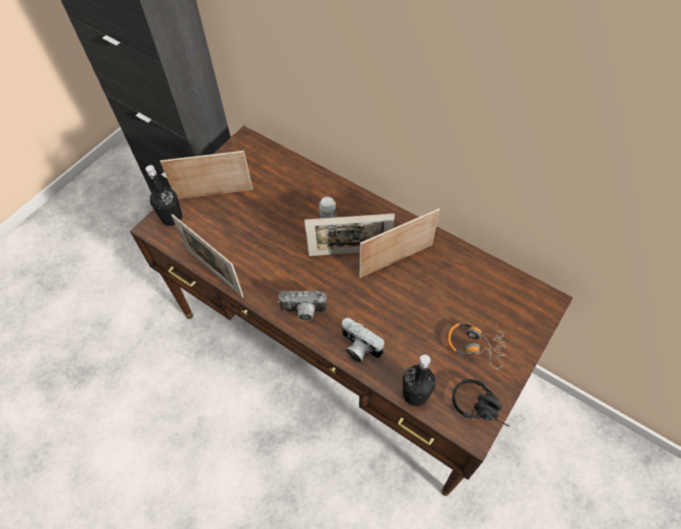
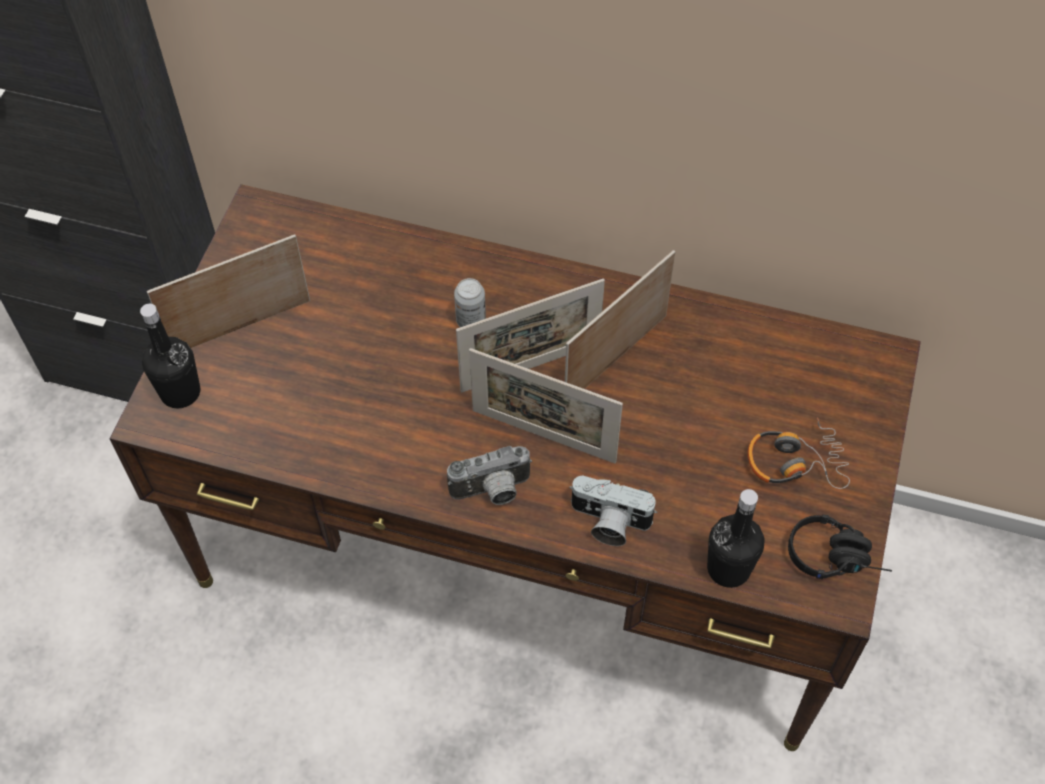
camera: 20 degrees left, 0 degrees up
picture frame [171,214,244,297] -> picture frame moved to [469,348,623,463]

